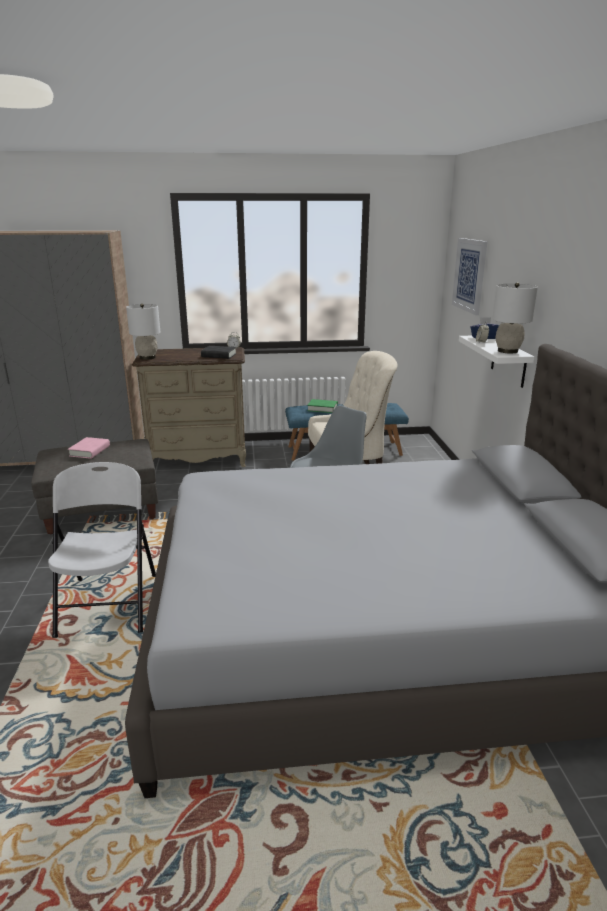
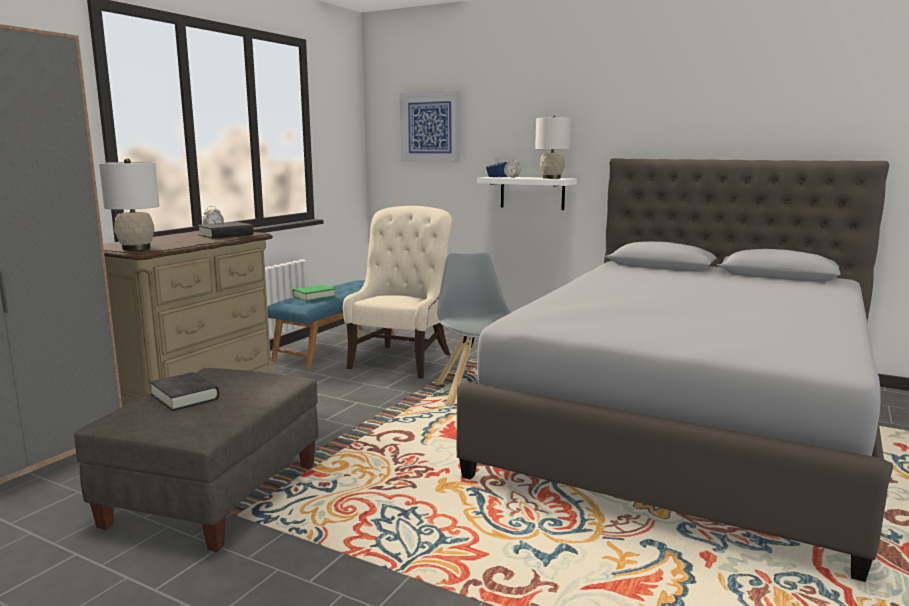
camera: 55 degrees left, 10 degrees down
white chair [48,462,156,638] -> none
pink book [68,437,110,459] -> black book [150,372,219,411]

